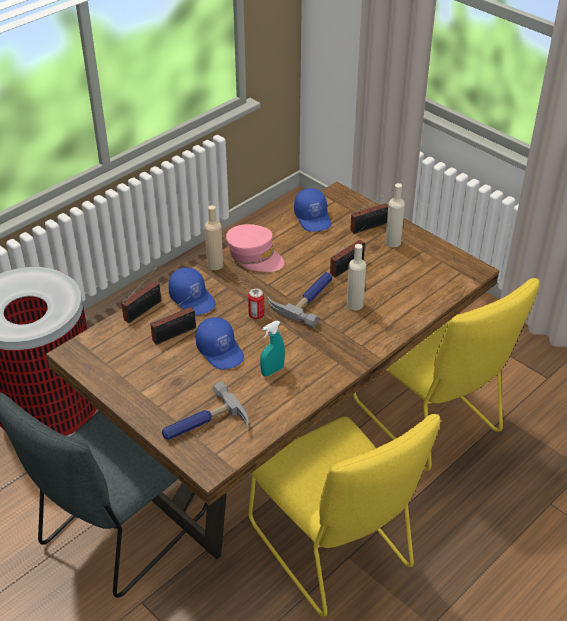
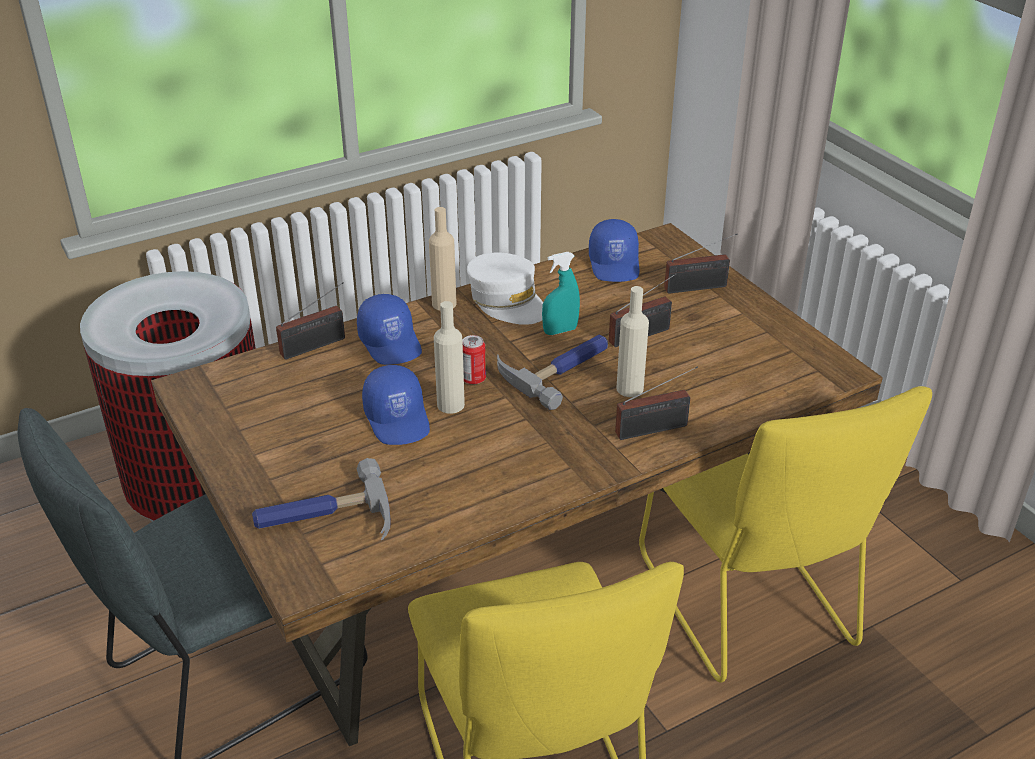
camera: 15 degrees right, 5 degrees down
radio [150,292,196,345] -> radio moved to [615,366,698,440]
pink cap [226,224,284,272] -> white cap [467,252,543,325]
turquoise spray bottle [260,321,285,376] -> turquoise spray bottle moved to [542,252,580,335]
beige bottle [385,183,405,247] -> beige bottle moved to [434,301,465,414]

